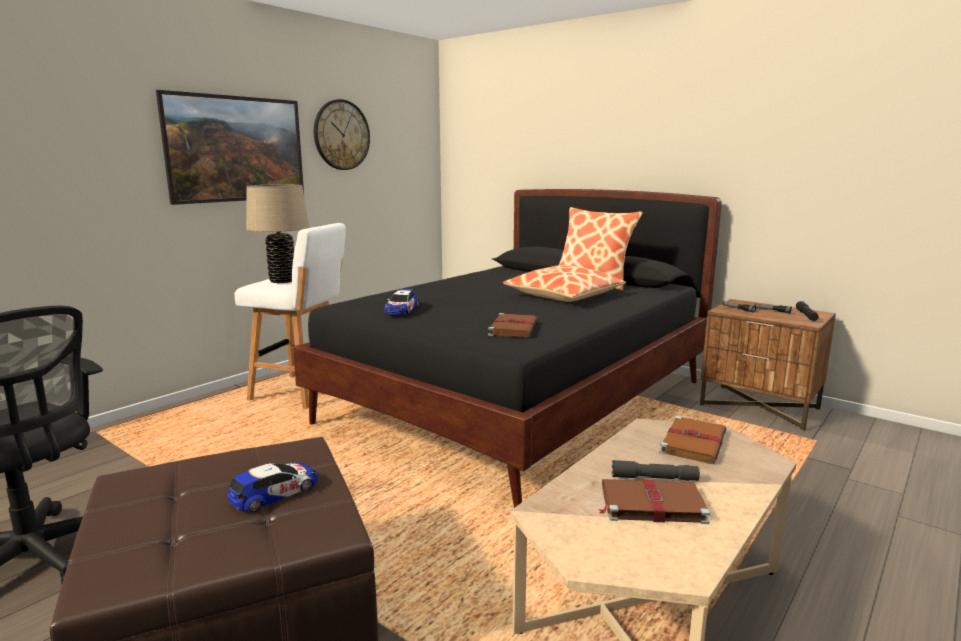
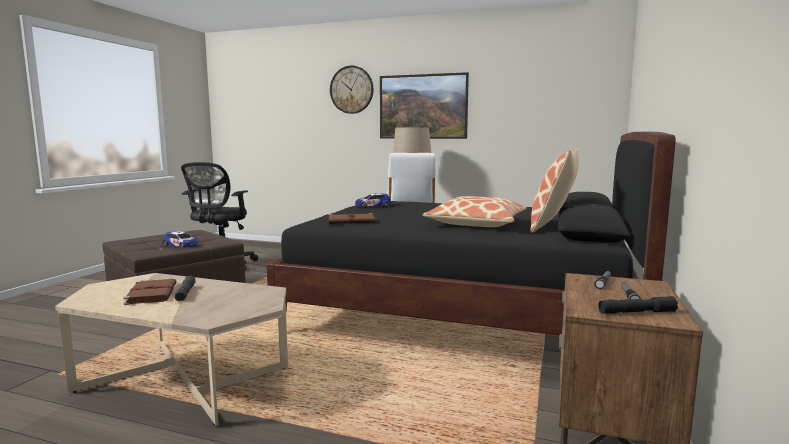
camera: 70 degrees right, 5 degrees down
wall clock [314,99,370,170] -> wall clock moved to [330,66,373,114]
brown book [659,416,727,464] -> none

